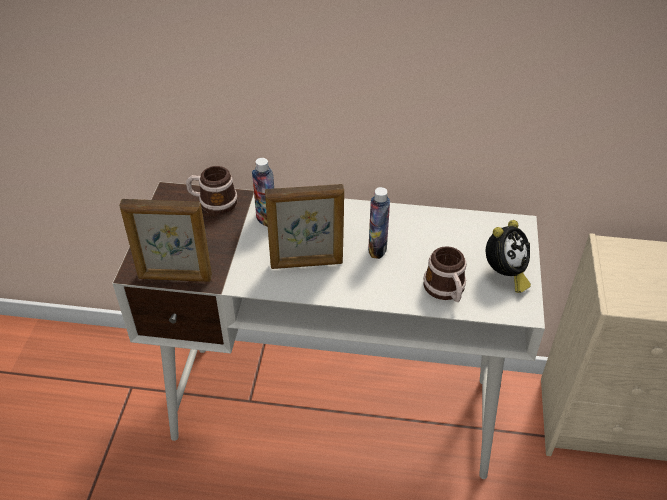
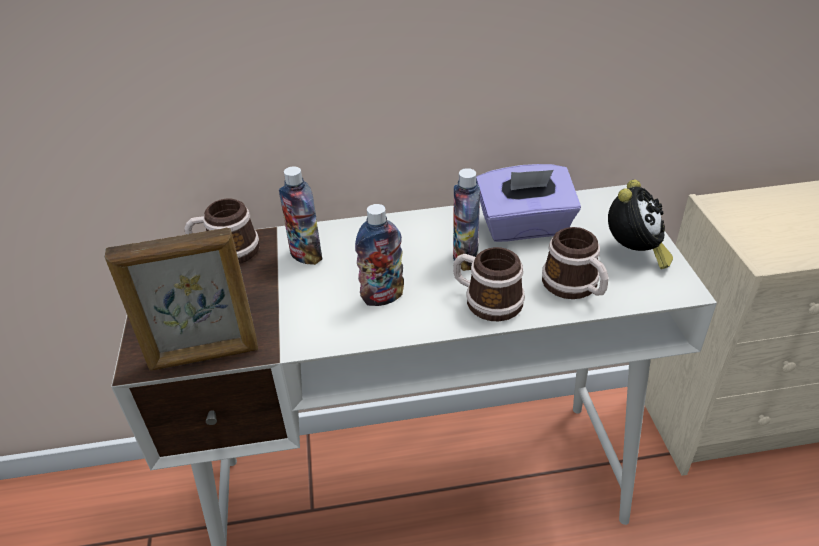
camera: 15 degrees left, 5 degrees down
picture frame [265,184,344,269] -> bottle [355,204,404,306]
none -> mug [453,247,525,321]
none -> purple tissue box [476,164,581,242]

